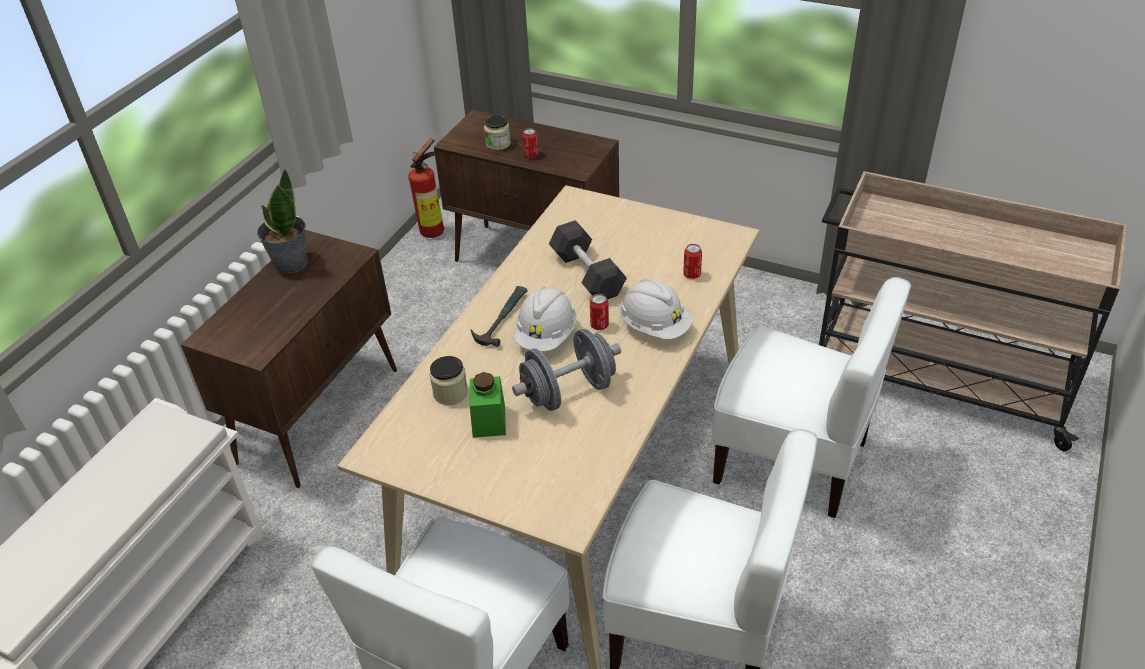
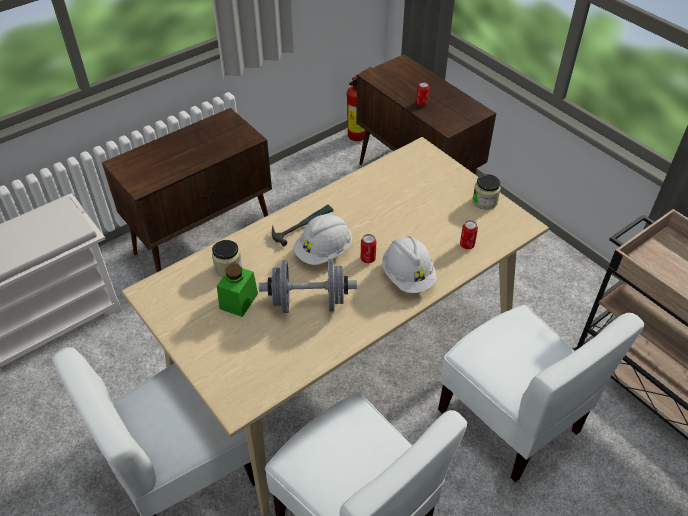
camera: 25 degrees right, 5 degrees up
potted plant [257,169,308,273] -> none
jar [484,115,511,150] -> jar moved to [472,174,501,210]
grey dumbbell [549,220,627,299] -> none

